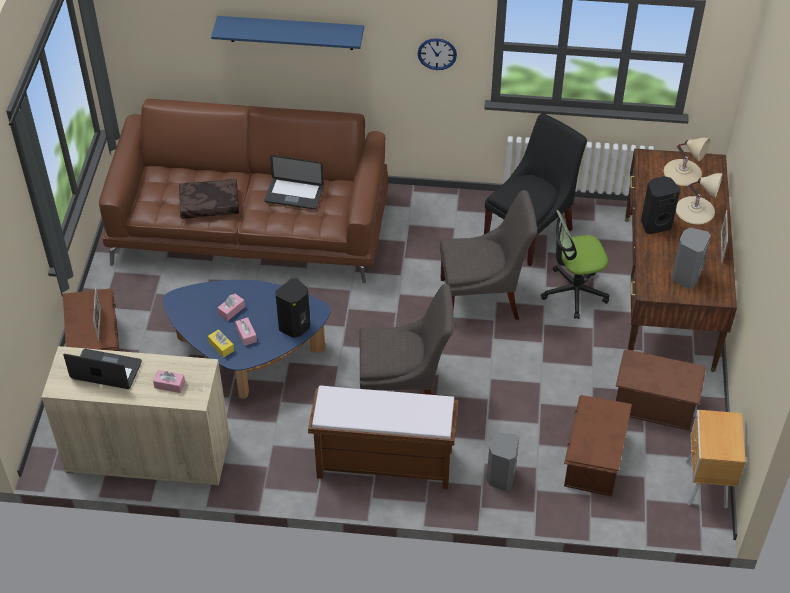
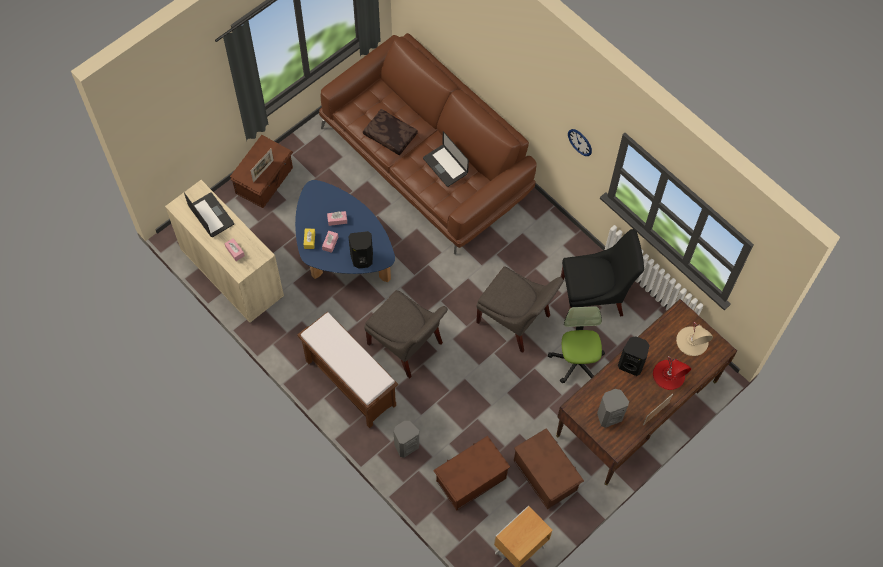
camera: 40 degrees right, 15 degrees up
blue shelf [211,16,364,50] -> none
office chair [541,210,609,319] -> office chair turned 60 degrees clockwise [548,306,605,383]
beige table lamp [676,173,723,224] -> red table lamp [653,356,691,390]

